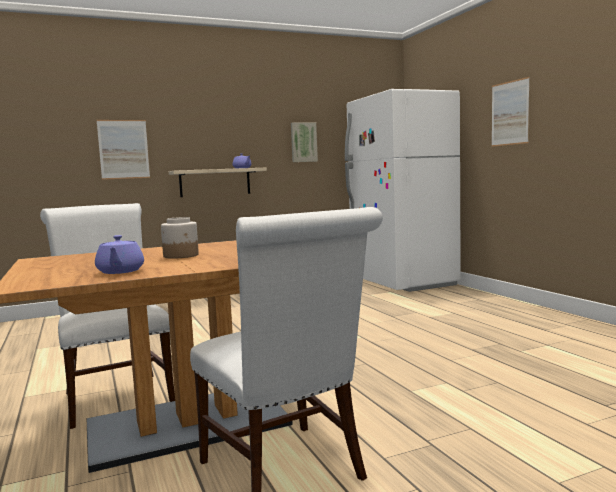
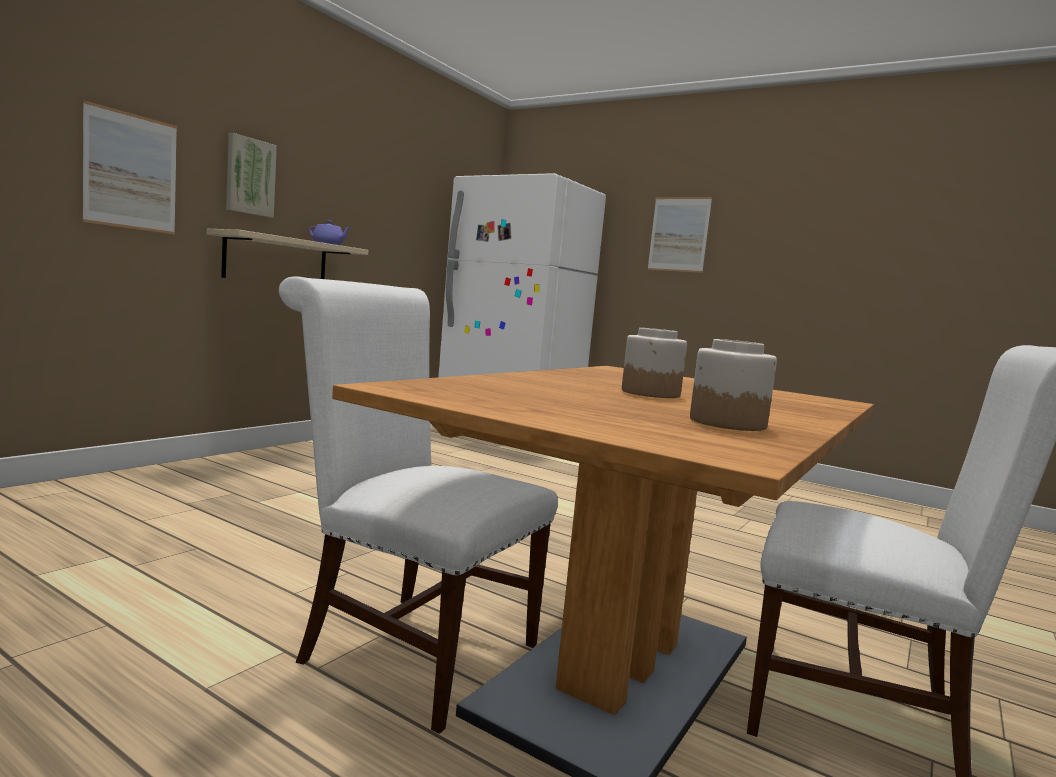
camera: 35 degrees left, 0 degrees up
purple teapot [95,235,144,274] -> jar [690,339,777,431]
picture [291,123,318,162] -> picture moved to [226,133,277,218]

